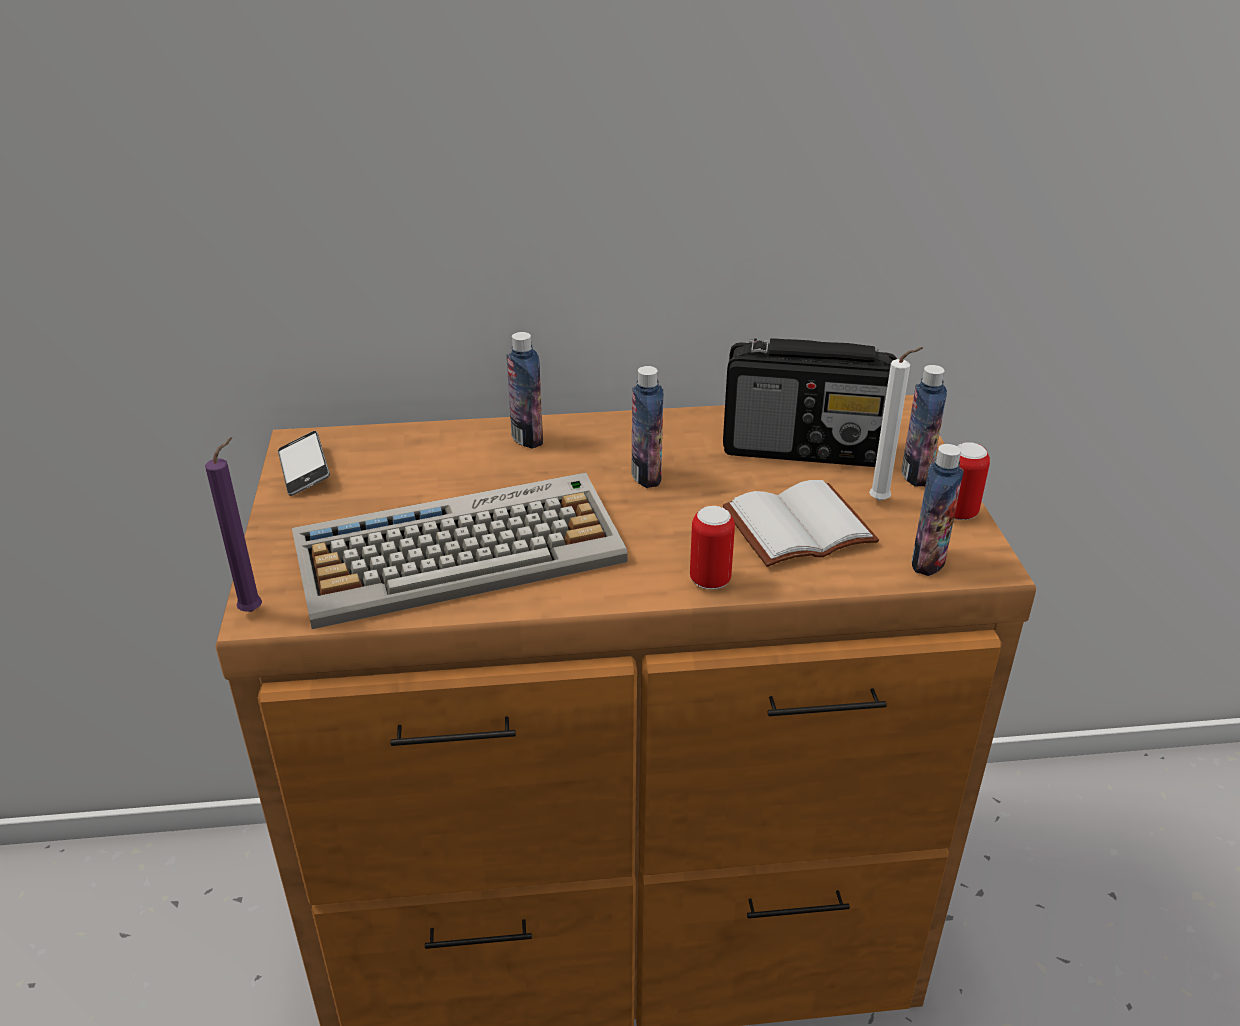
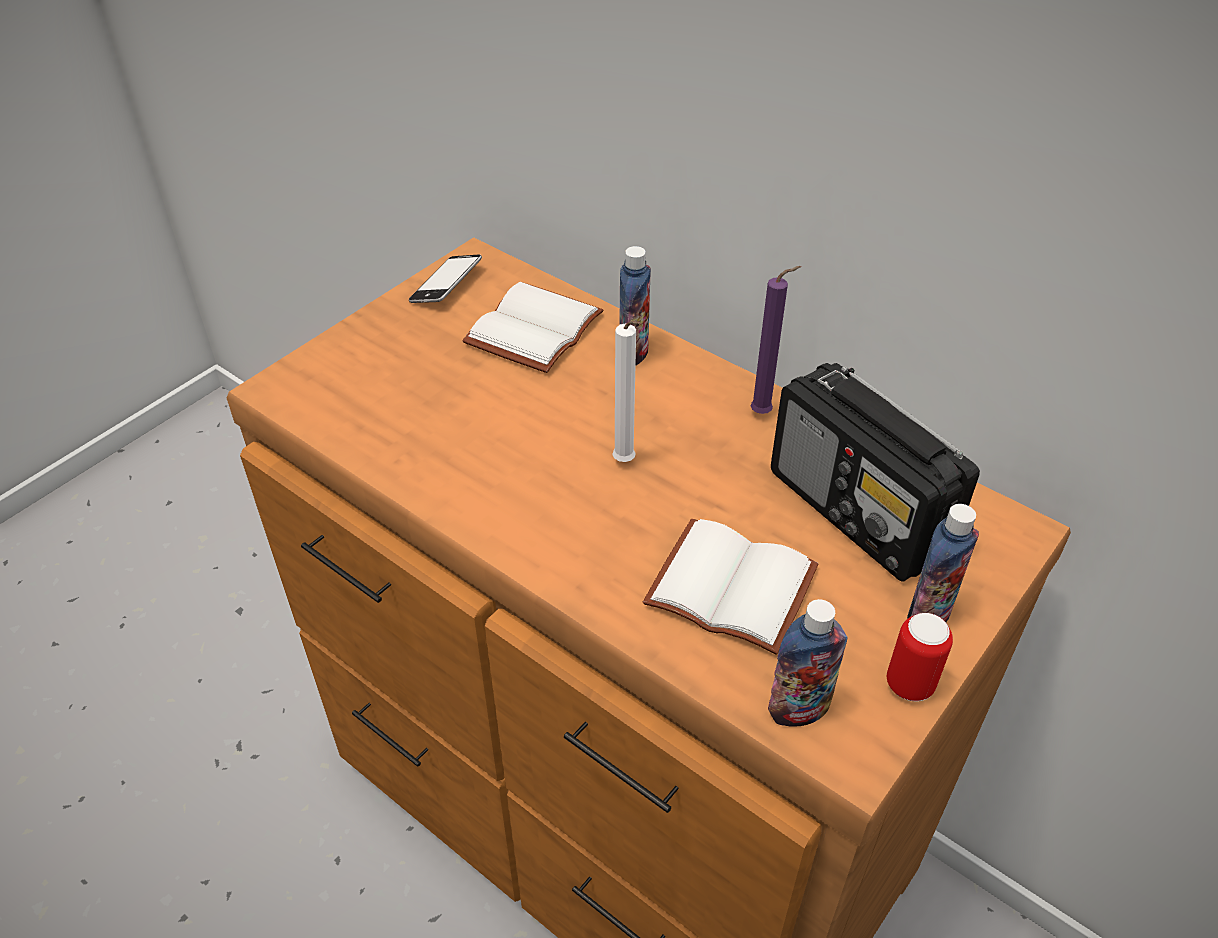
camera: 45 degrees right, 10 degrees up
purple candle [205,437,262,612] -> purple candle moved to [750,266,801,414]
keyboard [292,473,628,629] -> none
bottle [631,366,664,488] -> none
can [690,506,735,590] -> none
white candle [869,347,923,501] -> white candle moved to [612,320,641,462]
none -> white book [462,282,603,373]

